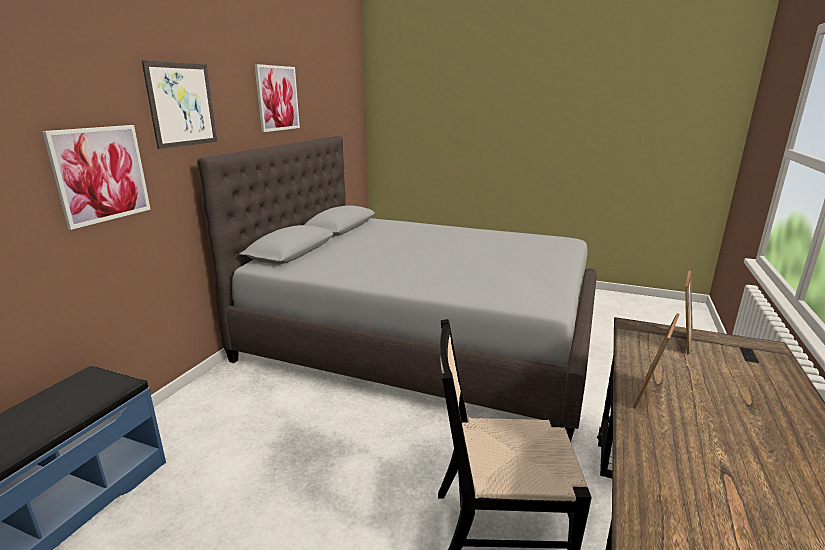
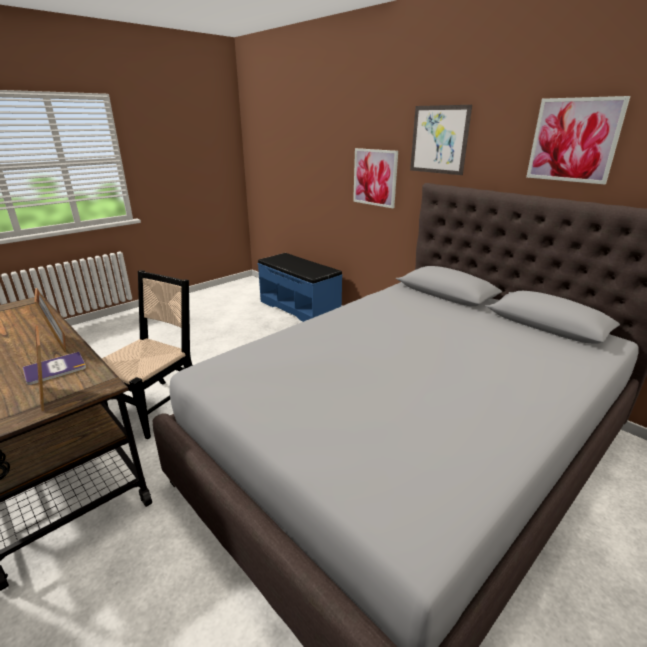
camera: 115 degrees right, 5 degrees up
none -> book [23,352,86,385]

